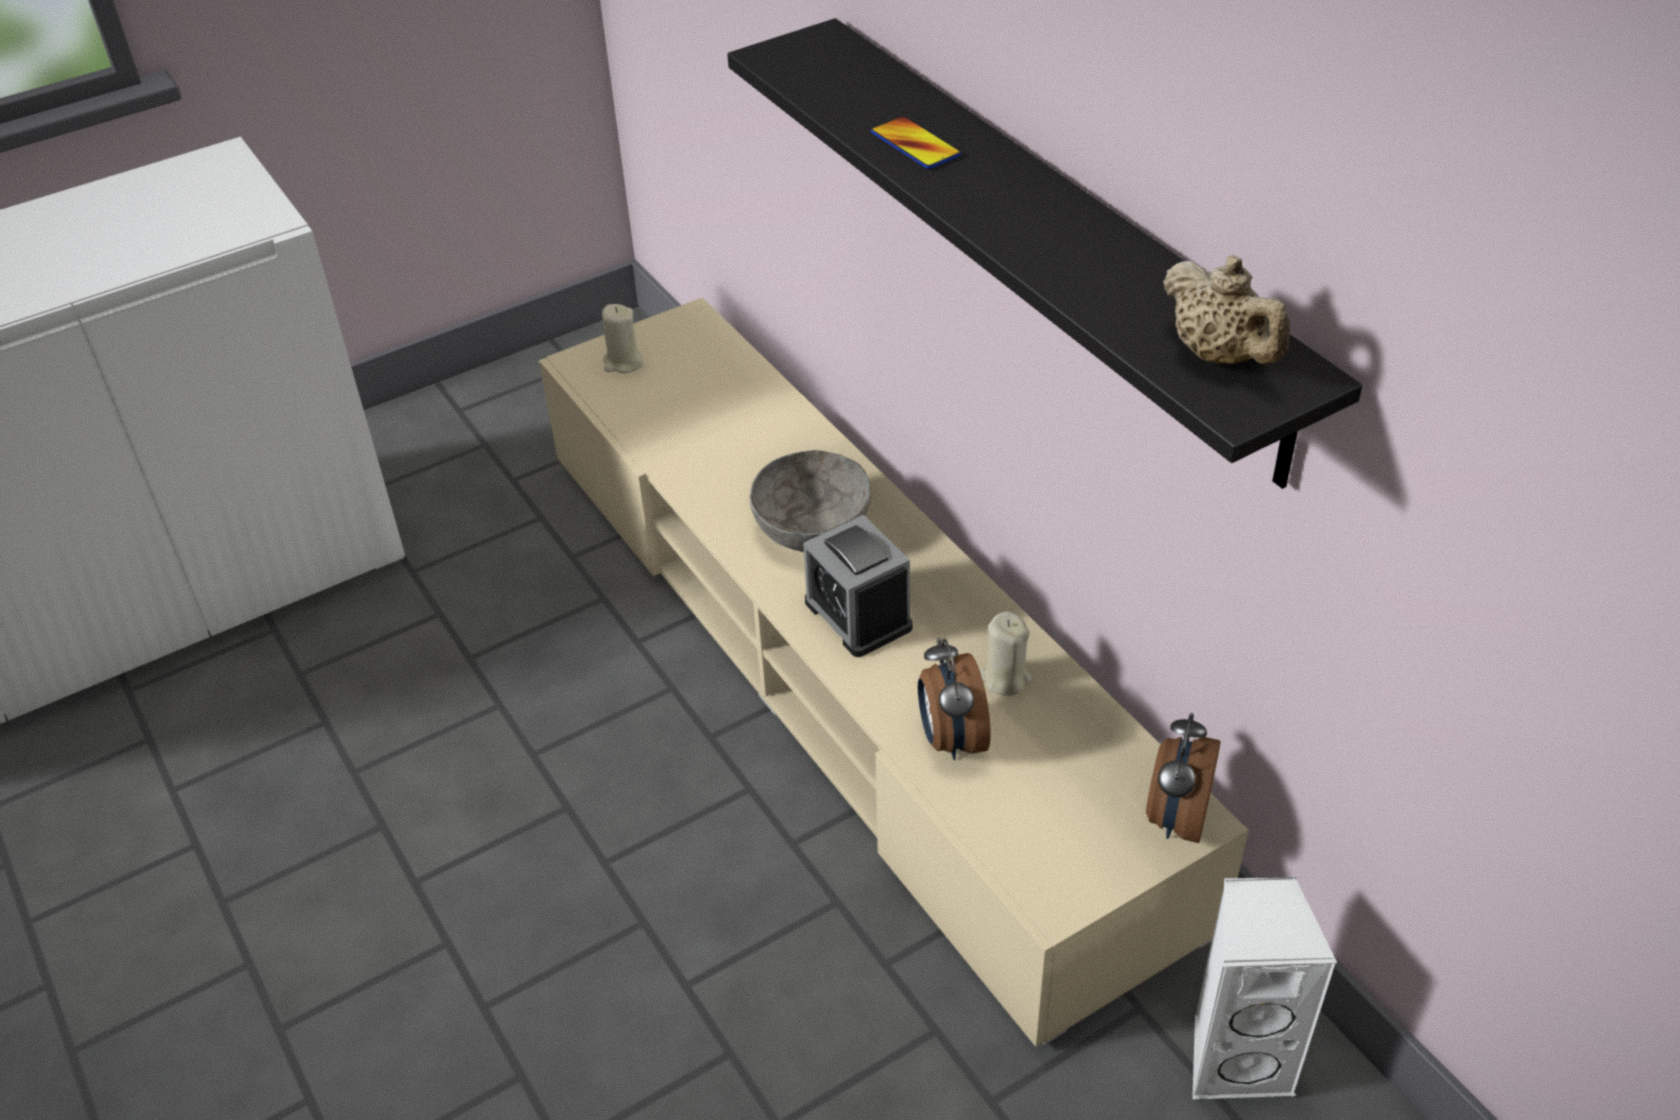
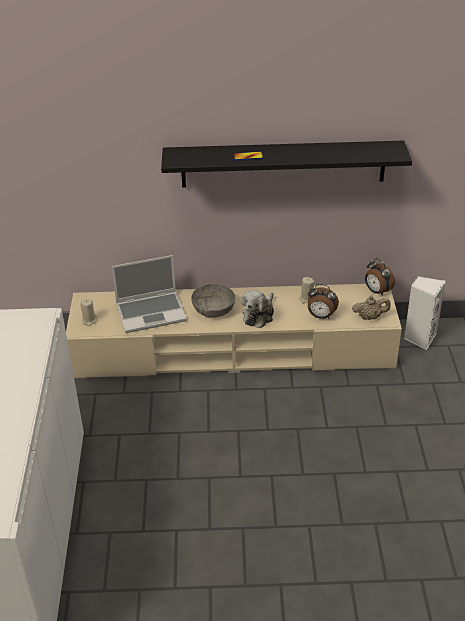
camera: 60 degrees left, 5 degrees down
alarm clock [803,515,912,657] -> plush toy [242,290,274,328]
beige teapot [1163,255,1290,364] -> beige teapot moved to [352,296,391,320]
none -> laptop [112,255,187,333]

